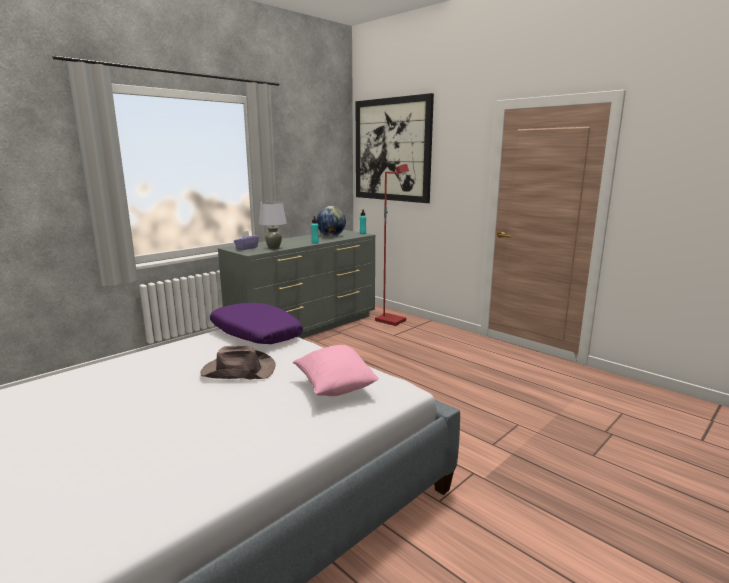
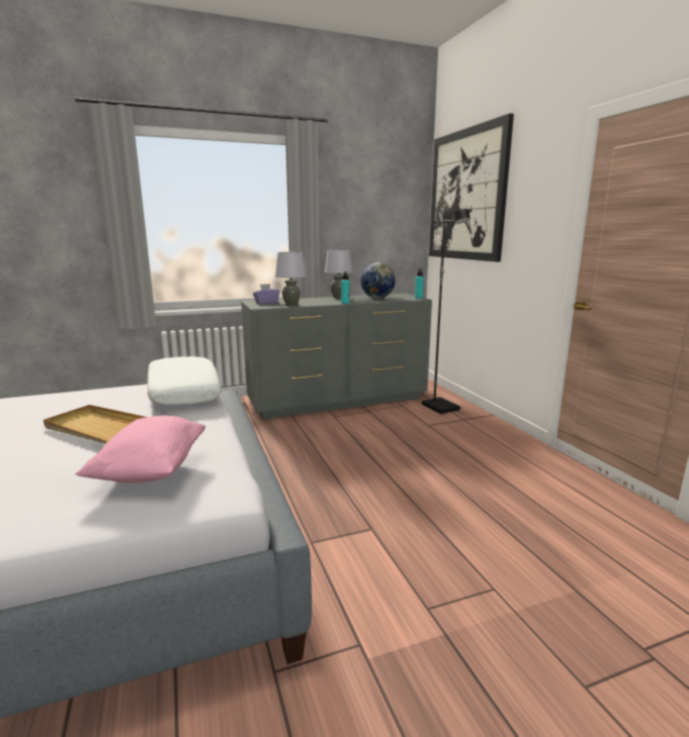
camera: 25 degrees right, 0 degrees up
brown hat [200,346,276,379] -> beige tray [43,405,146,444]
purple pillow [210,303,303,344] -> white pillow [147,357,221,405]
red floor lamp [375,164,409,326] -> black floor lamp [422,209,470,414]
none -> grey table lamp [325,250,353,299]

